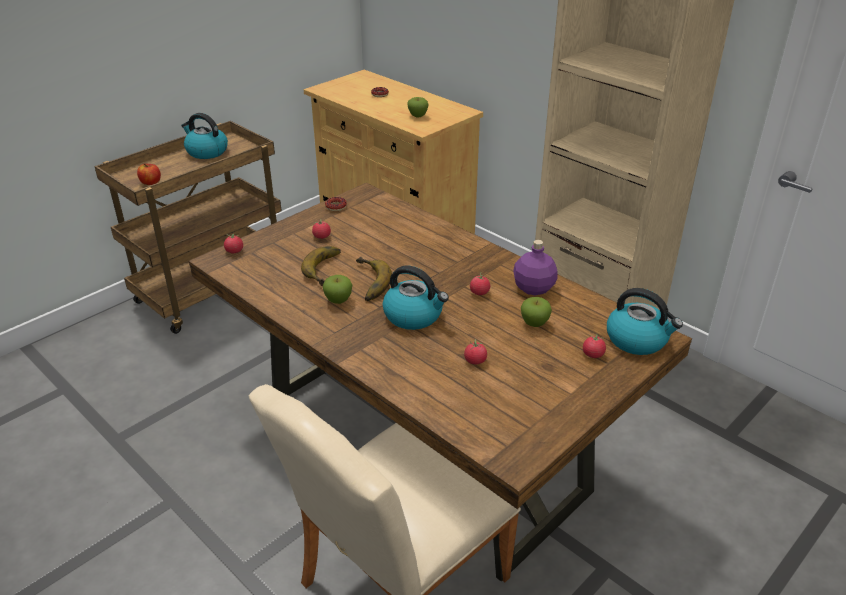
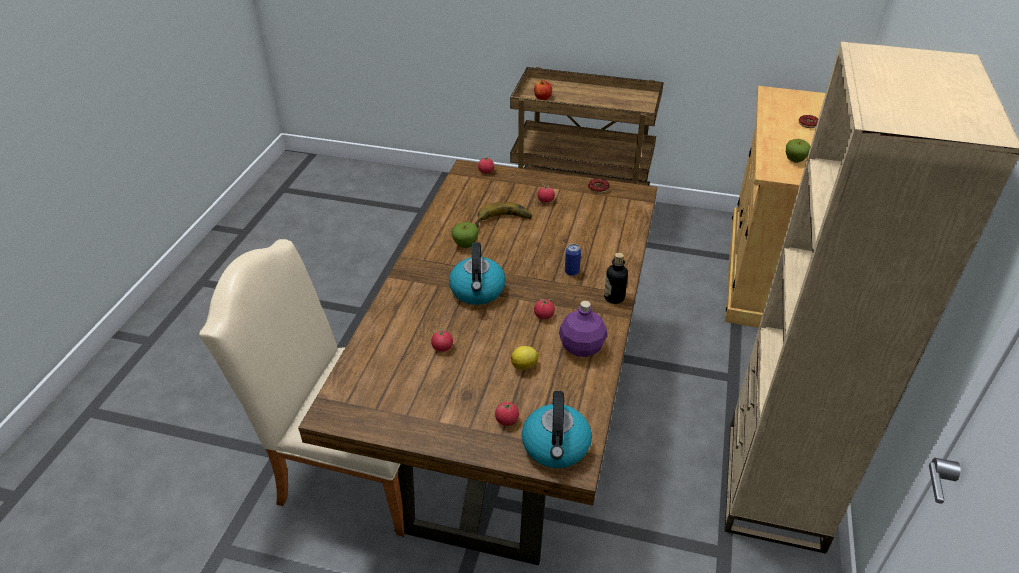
camera: 60 degrees right, 5 degrees up
kettle [181,113,228,159] -> none
banana [356,257,392,301] -> none
apple [521,297,552,327] -> lemon [511,346,539,370]
none -> can [565,244,581,276]
none -> bottle [604,253,628,304]

